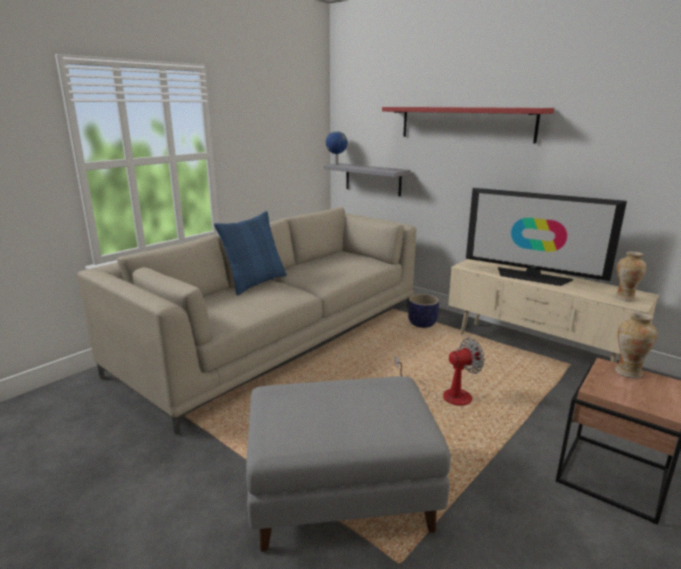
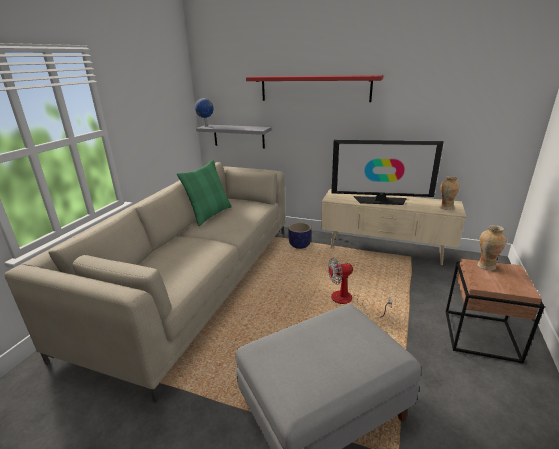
camera: 20 degrees left, 5 degrees up
blue pillow [214,211,287,295] -> none
fan [395,338,485,406] -> fan turned 150 degrees counterclockwise [328,258,392,317]
none -> green pillow [177,160,232,226]

